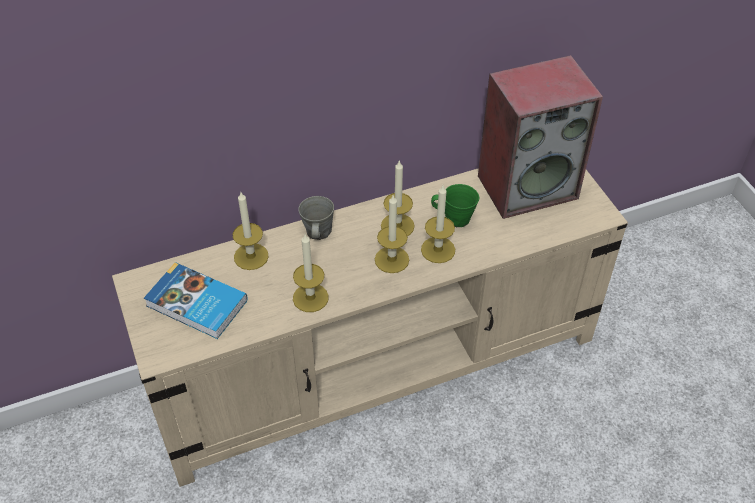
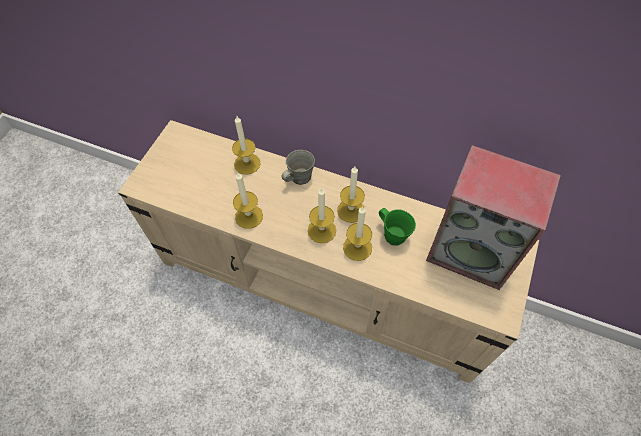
camera: 45 degrees right, 10 degrees up
book [144,262,247,339] -> none

